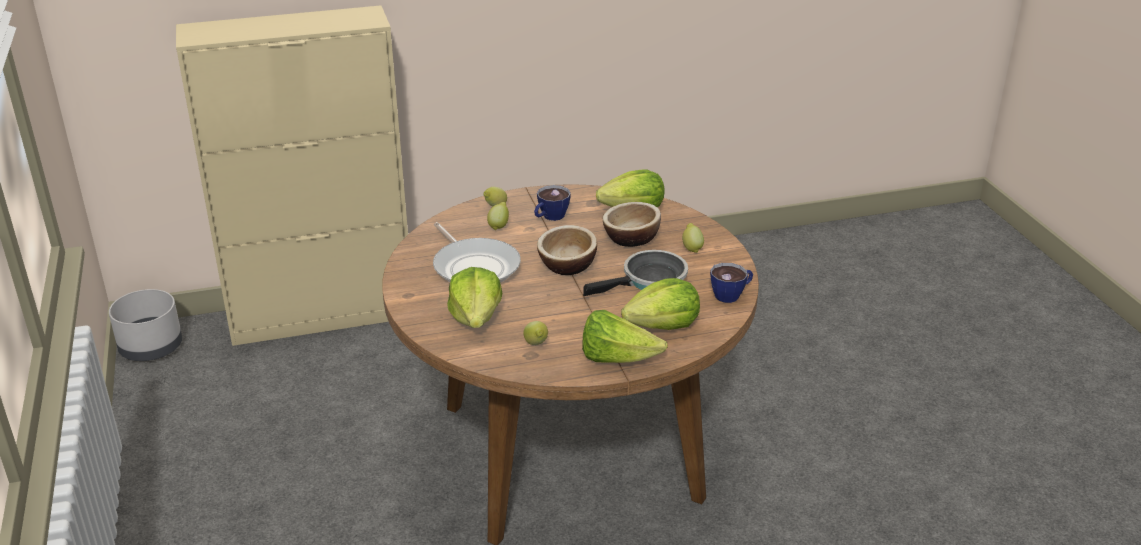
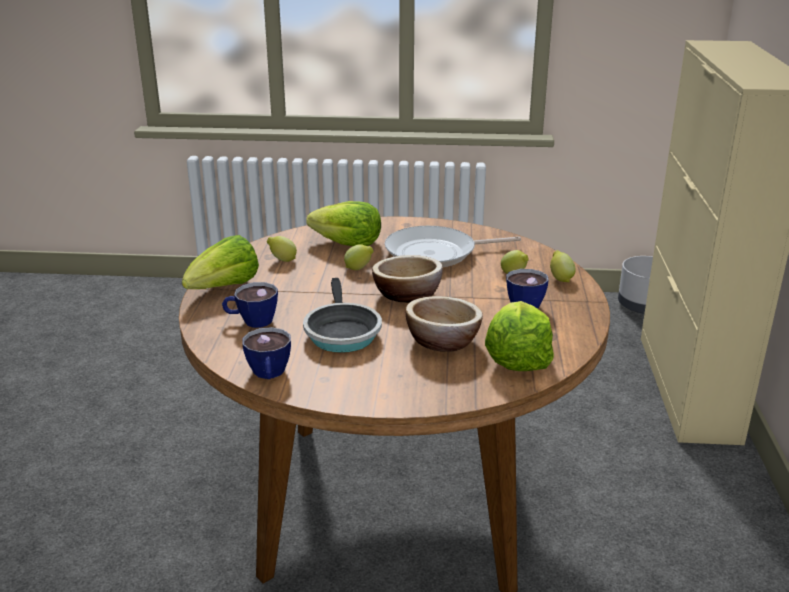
camera: 110 degrees right, 5 degrees down
lettuce [621,278,700,330] -> cup [222,282,278,328]
lemon [682,223,704,253] -> lemon moved to [344,244,374,270]

